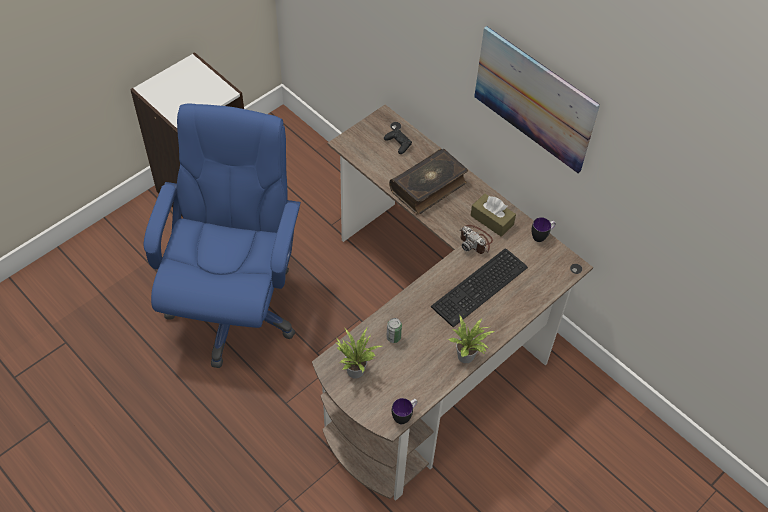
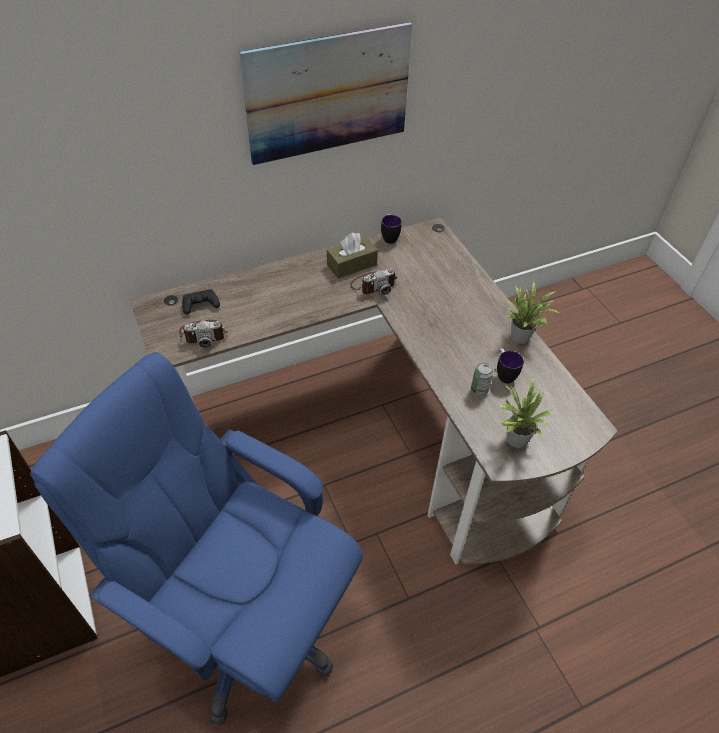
camera: 70 degrees left, 5 degrees down
book [389,149,468,215] -> none
mug [392,398,418,424] -> mug moved to [497,349,524,384]
keyboard [431,248,528,327] -> none
none -> camera [179,320,228,348]

